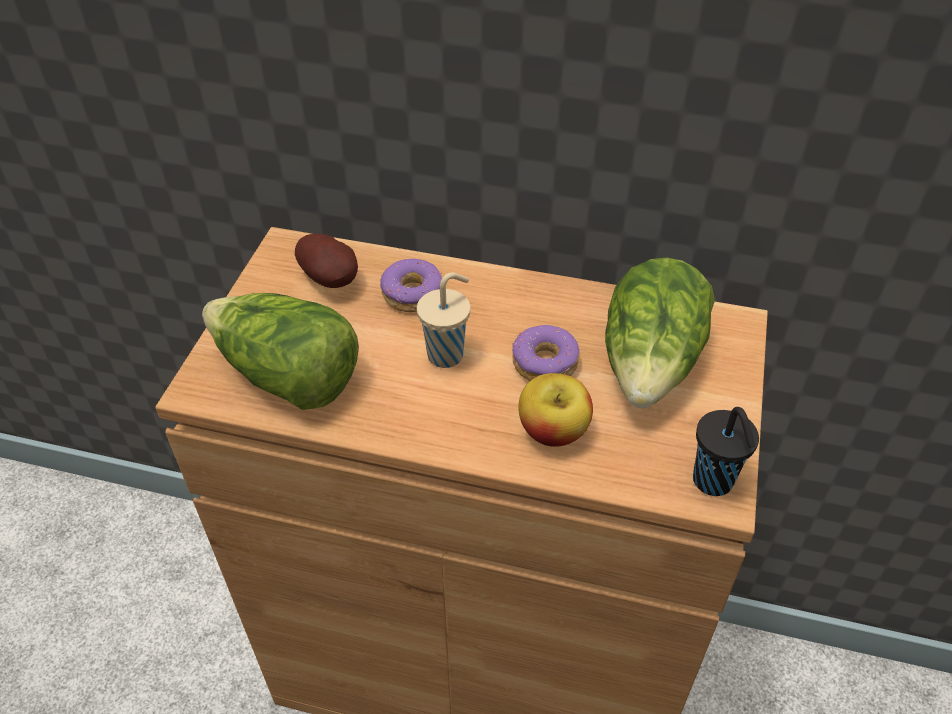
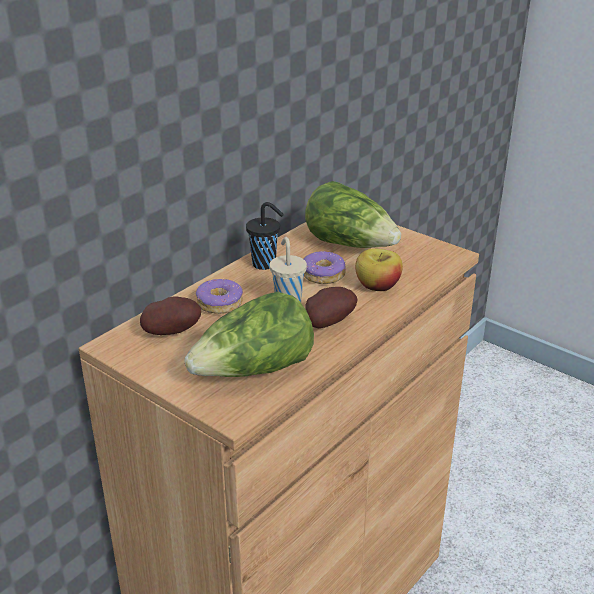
camera: 65 degrees left, 15 degrees down
black cup [693,407,759,496] -> black cup moved to [246,202,284,270]
none -> potato [305,287,358,328]

